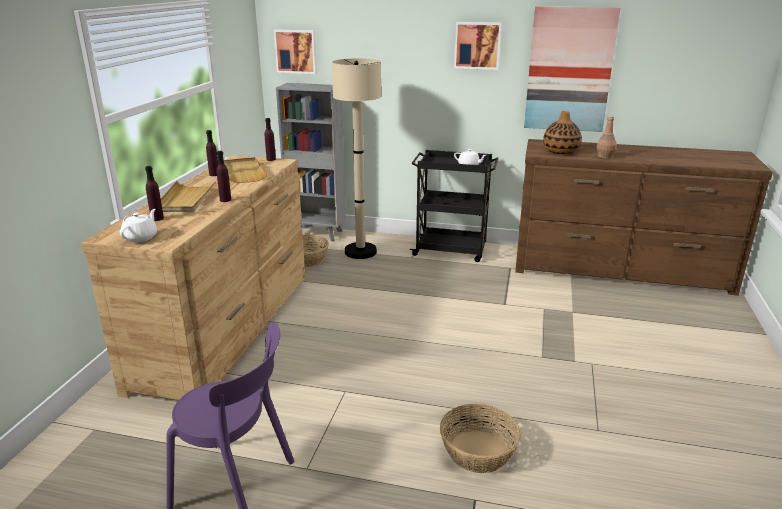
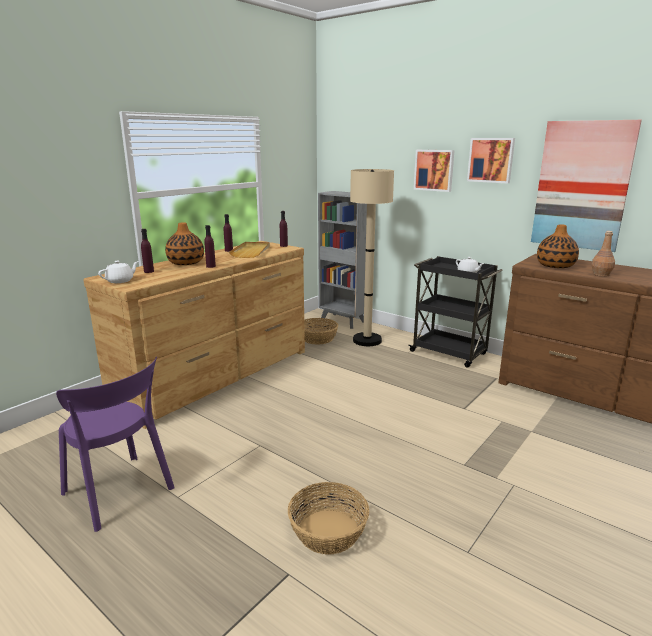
camera: 25 degrees right, 5 degrees down
beige tray [161,181,216,212] -> vase [165,222,204,265]
picture [274,30,317,74] -> picture moved to [414,150,455,192]

